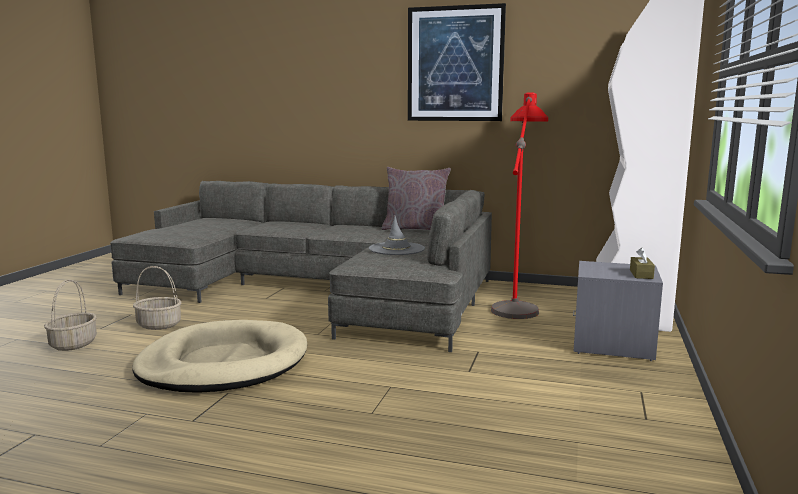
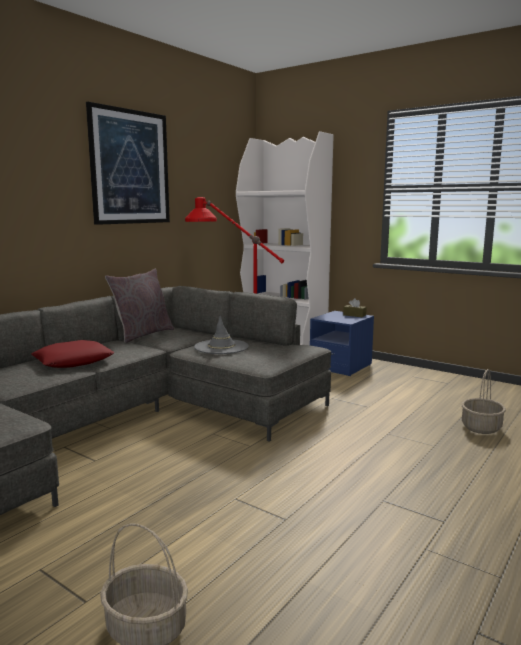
camera: 70 degrees left, 0 degrees up
beige dog bed [132,320,307,393] -> none
basket [133,266,181,330] -> basket moved to [462,369,506,434]
grey nightstand [573,261,663,361] -> blue nightstand [310,311,374,376]
none -> red pillow [31,340,114,368]

